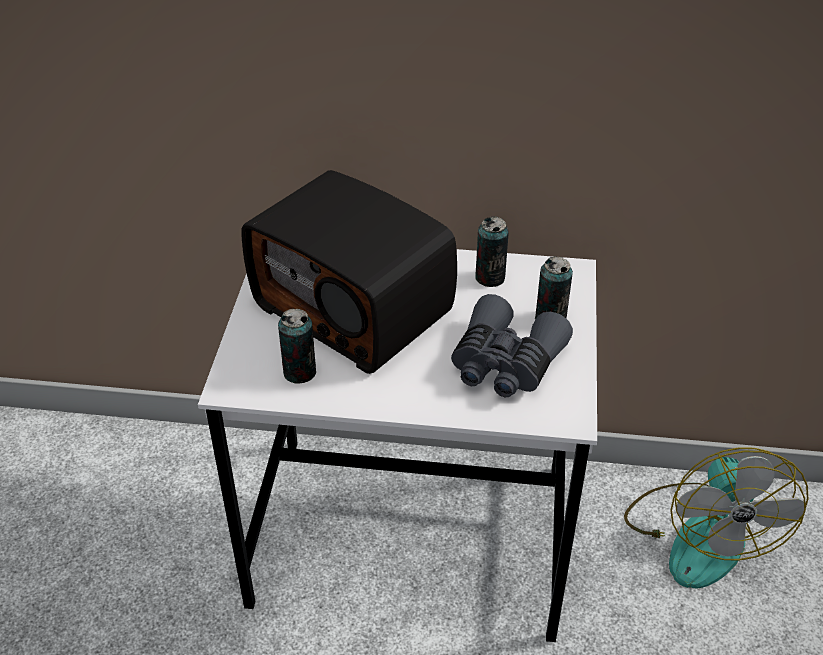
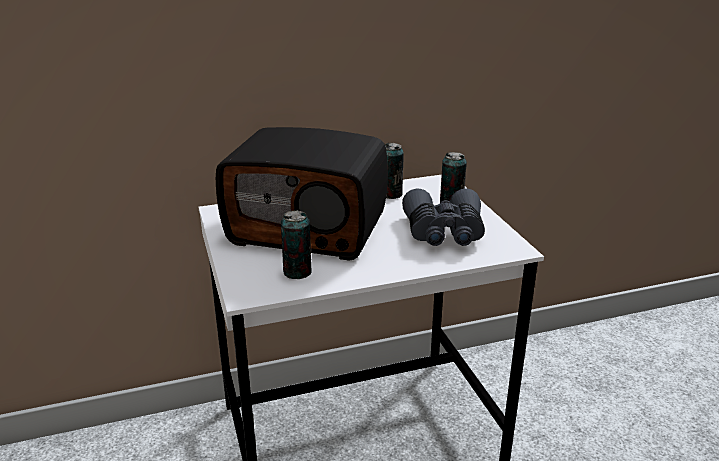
camera: 25 degrees left, 15 degrees down
fan [624,447,808,588] -> none

